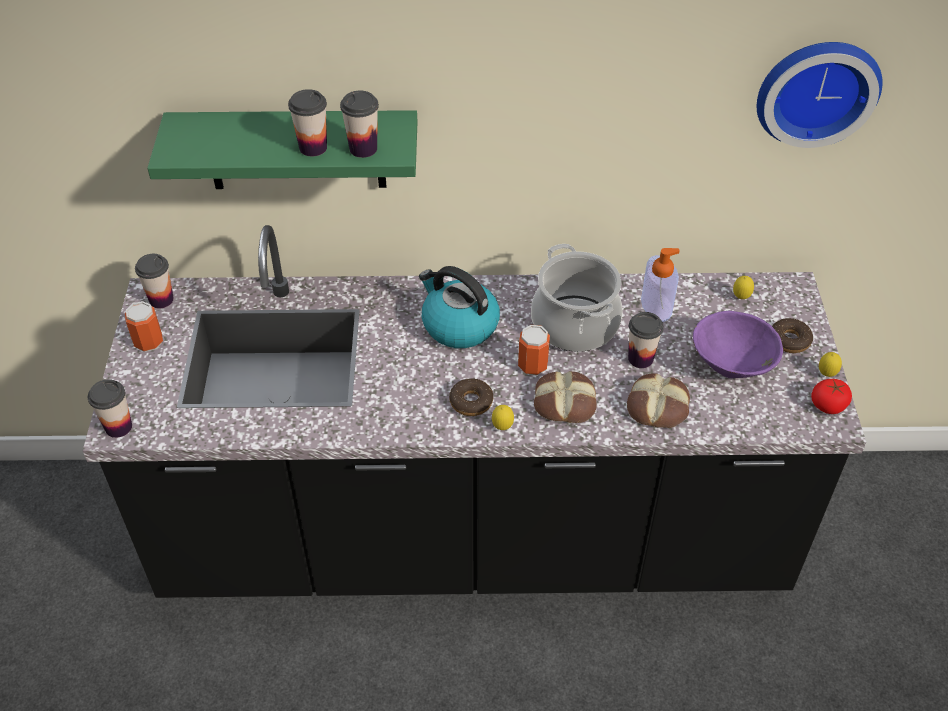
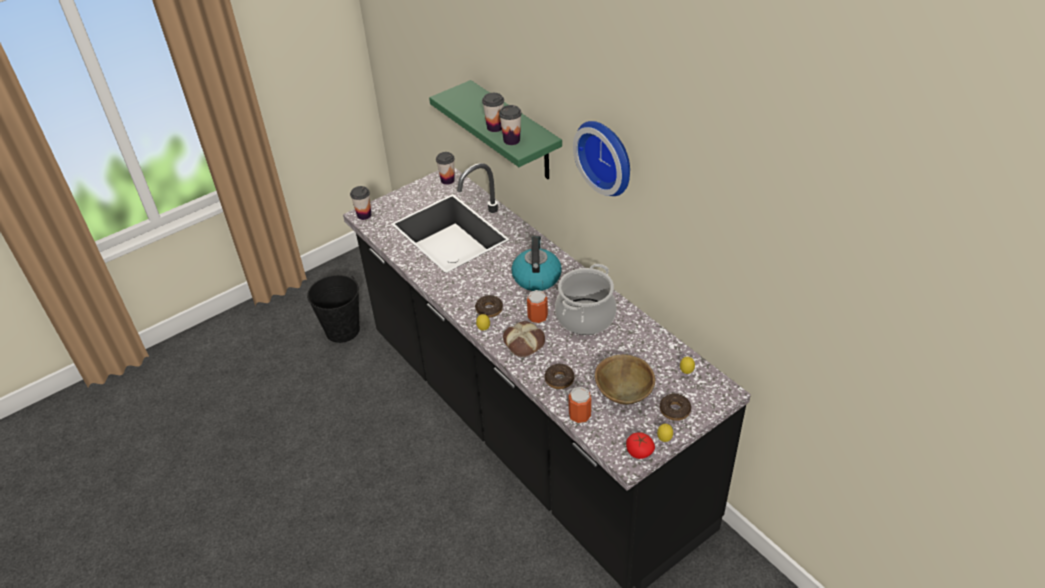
camera: 55 degrees right, 5 degrees down
can [125,301,163,352] -> can moved to [569,387,591,424]
bread [627,373,690,428] -> donut [545,364,575,389]
cup [628,312,664,368] -> none
soap dispenser [641,248,679,322] -> none
purple bowl [693,311,783,378] -> brown bowl [595,354,655,405]
wall clock [757,42,883,148] -> wall clock moved to [573,121,630,196]
none -> black bucket [307,275,360,343]

